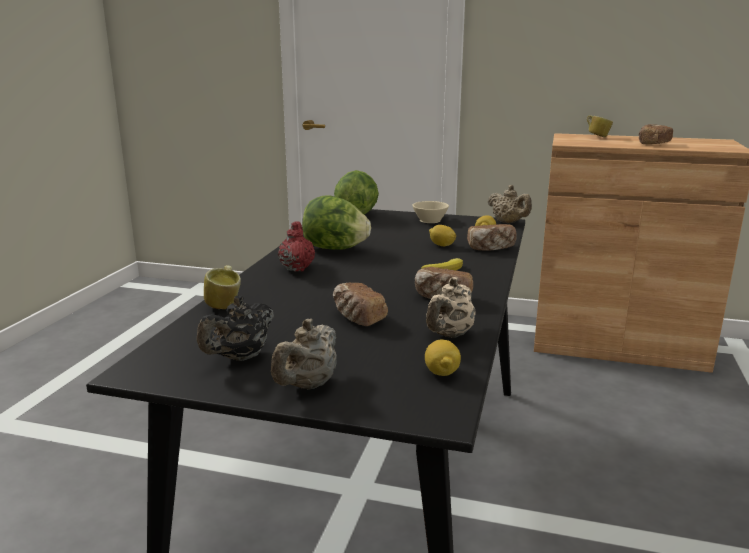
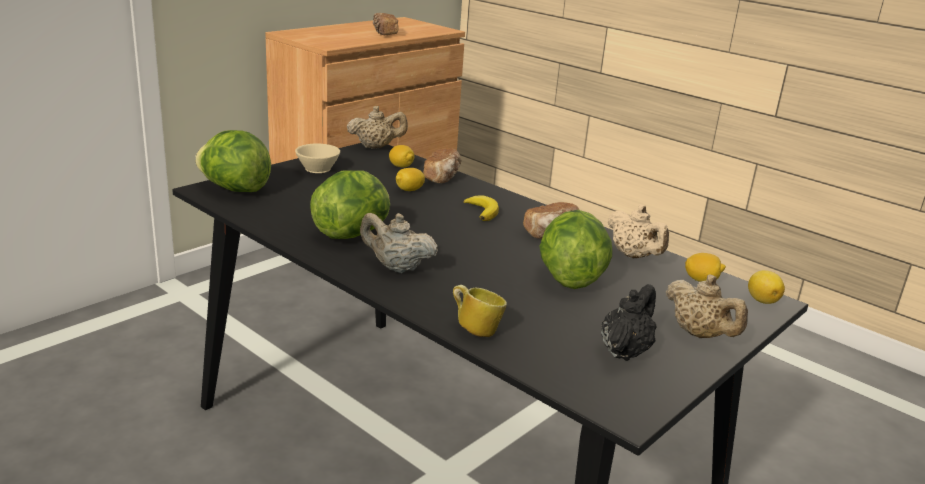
camera: 65 degrees left, 5 degrees up
black teapot [197,296,274,361] -> black teapot turned 120 degrees counterclockwise [601,284,657,361]
red teapot [278,221,315,272] -> beige teapot [360,213,438,273]
bread [333,283,388,326] -> lettuce [540,210,613,289]
mug [587,116,613,137] -> none
none -> lemon [748,270,785,304]

